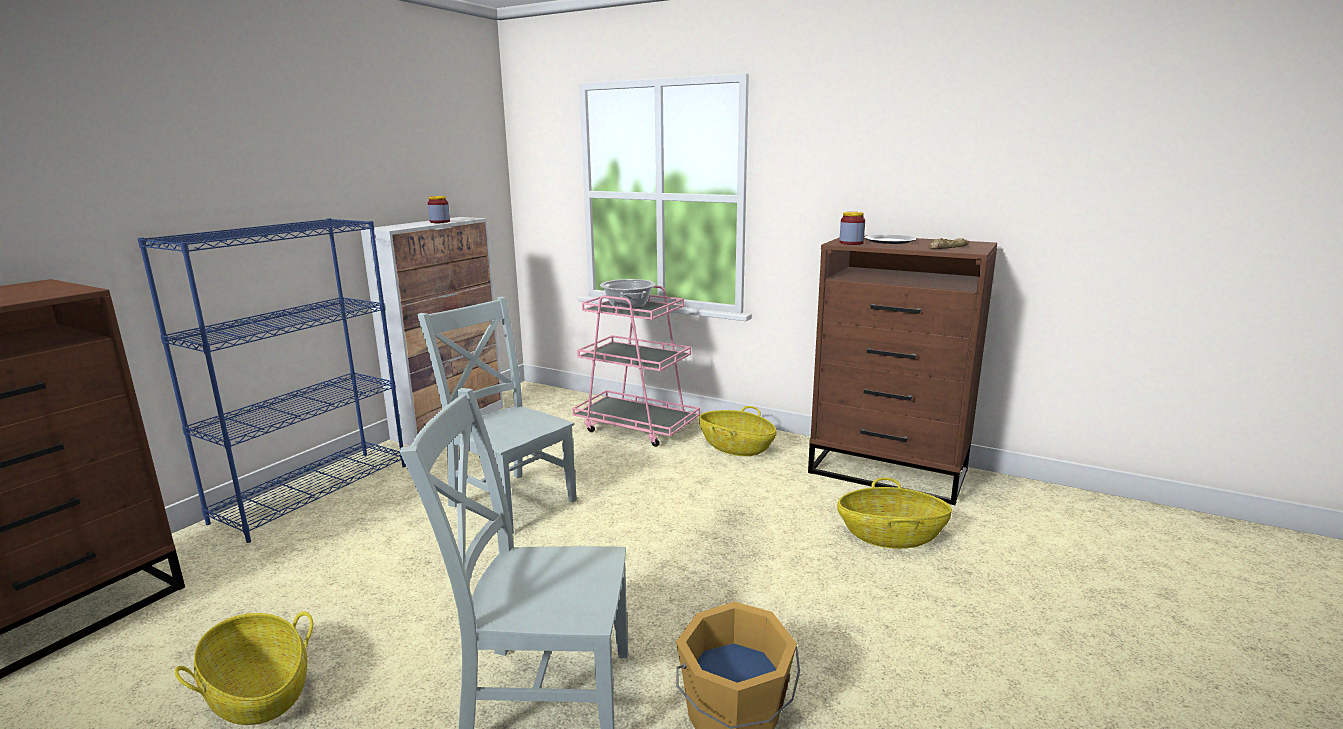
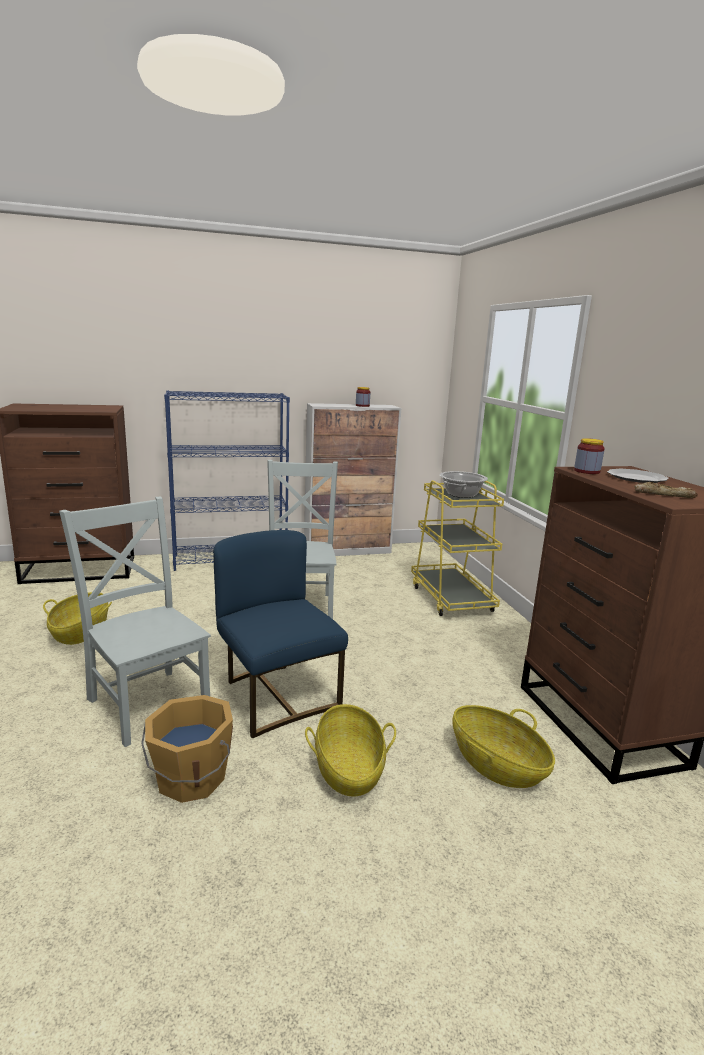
camera: 45 degrees right, 0 degrees up
pink cart [572,285,700,447] -> yellow cart [411,480,504,616]
basket [699,406,777,456] -> basket moved to [305,704,396,796]
none -> blue chair [213,530,348,739]

